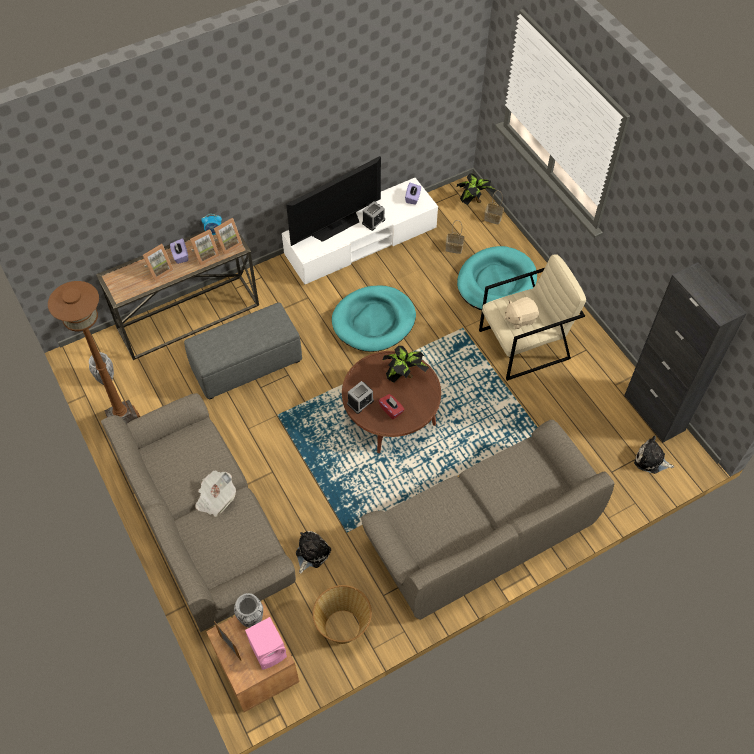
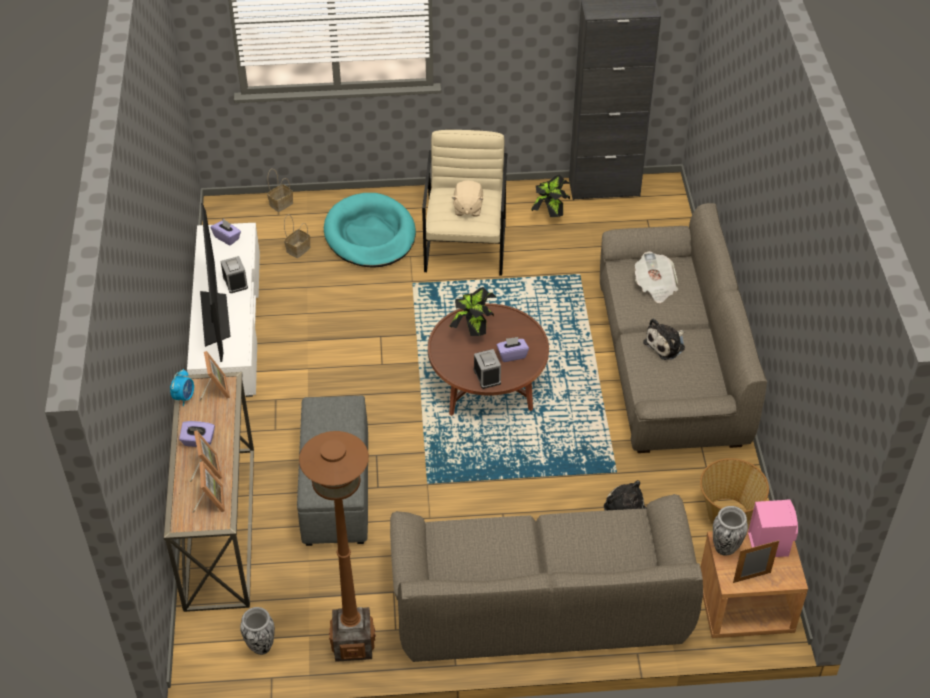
camera: 65 degrees left, 10 degrees down
picture frame [190,229,220,266] -> picture frame moved to [192,461,225,513]
newspaper [195,470,236,517] -> newspaper moved to [635,251,678,303]
turquoise dog bed [332,285,416,352] -> none
red tissue box [379,394,405,419] -> purple tissue box [497,337,529,362]
potted plant [457,173,497,205] -> potted plant moved to [531,175,571,217]
plush toy [634,436,674,474] -> plush toy moved to [643,318,685,360]

